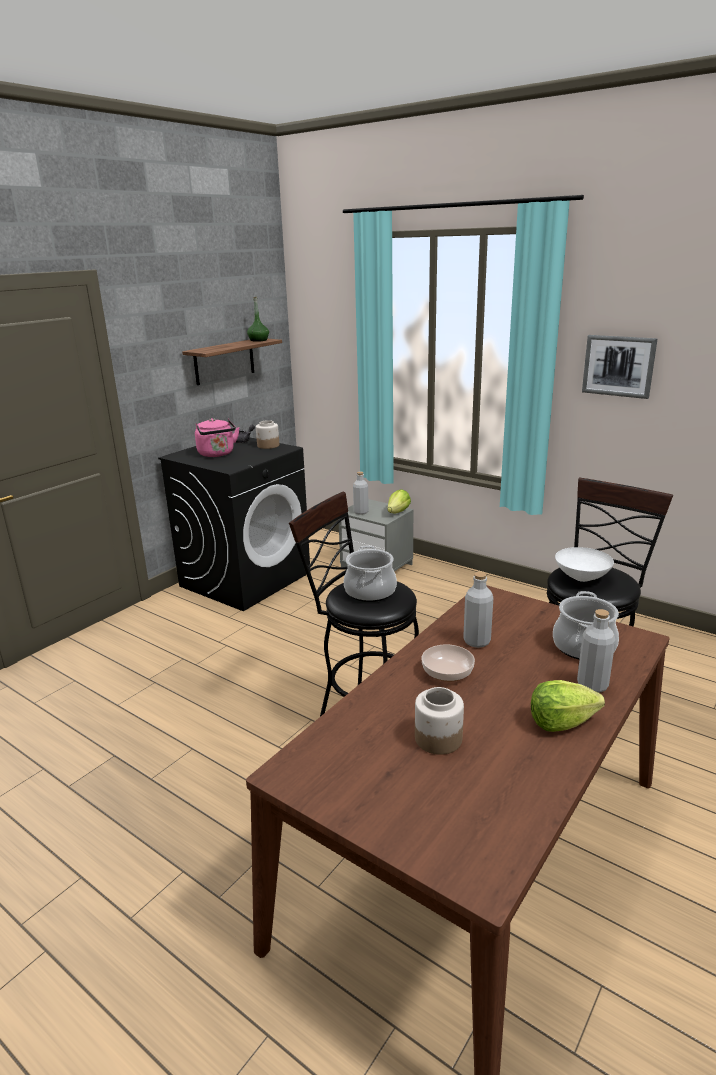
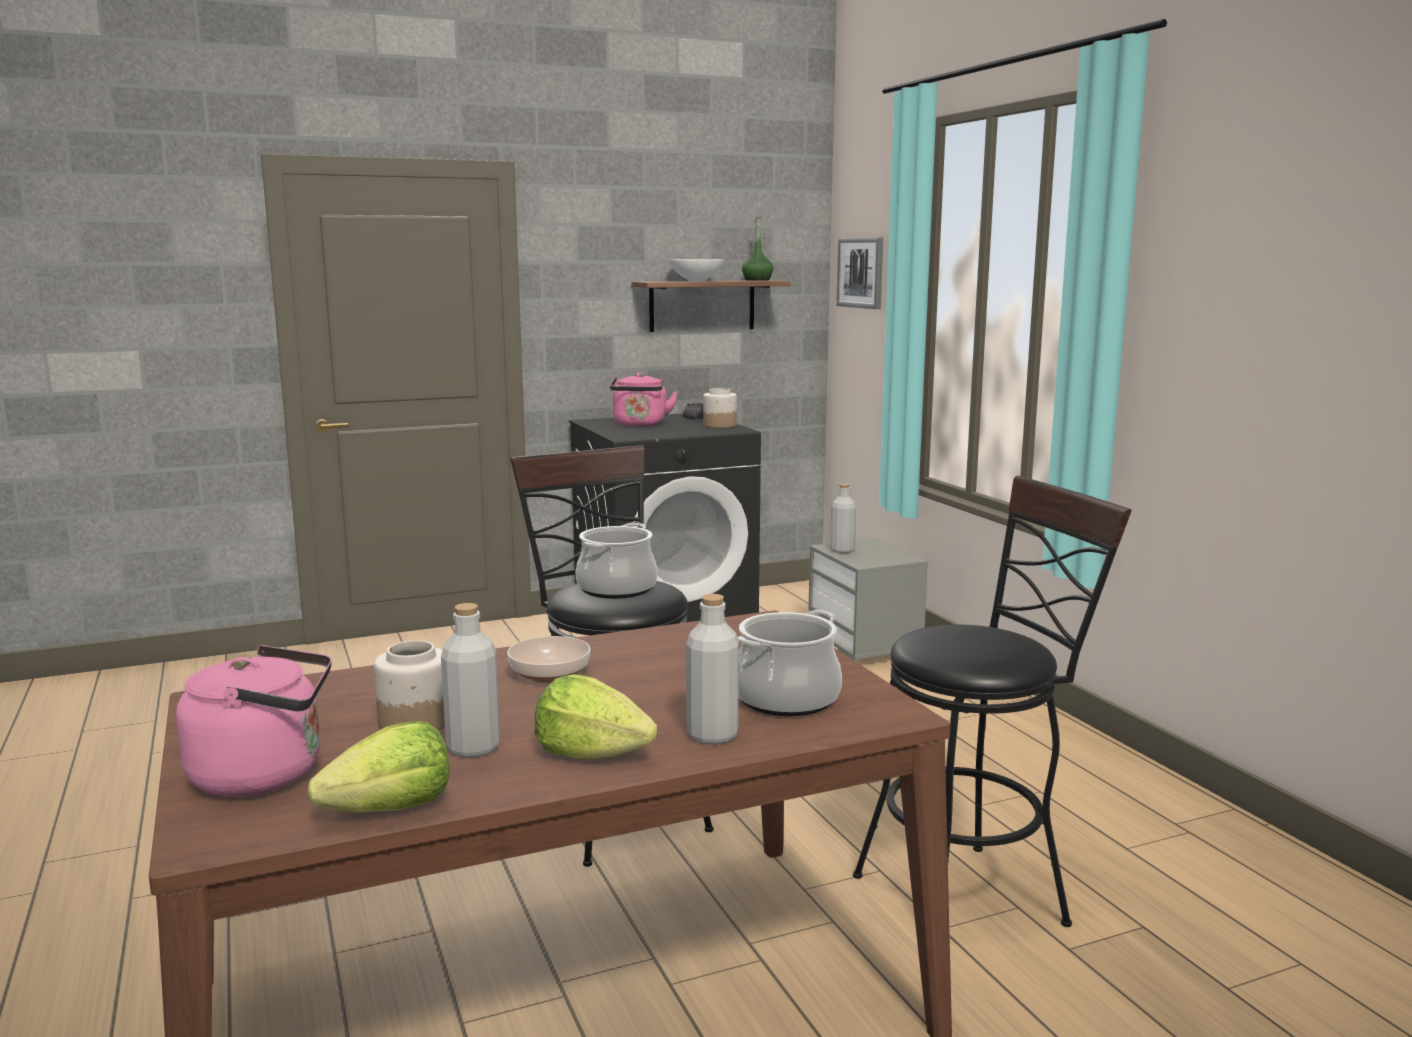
camera: 30 degrees right, 10 degrees down
lettuce [387,489,411,513] -> lettuce moved to [308,721,449,813]
grey bottle [463,572,493,648] -> grey bottle moved to [441,603,500,758]
white bowl [555,547,614,582] -> white bowl moved to [669,259,725,281]
picture [582,335,658,399] -> picture moved to [836,237,883,309]
none -> pink kettle [176,645,332,797]

